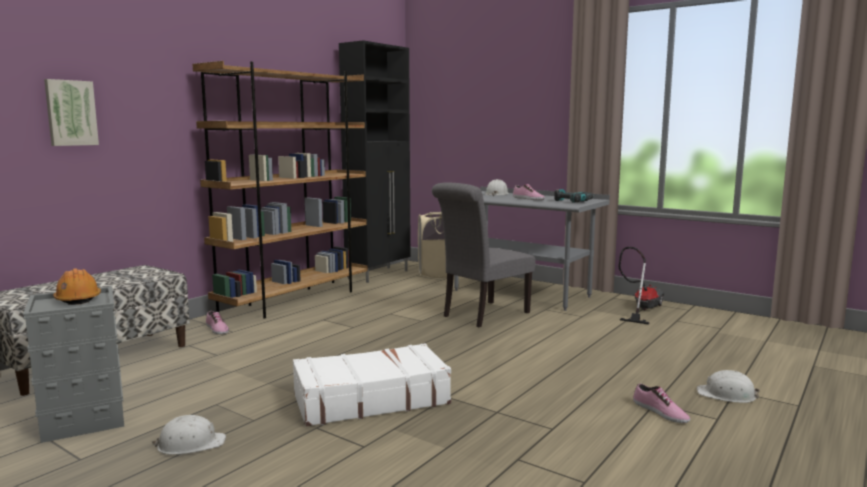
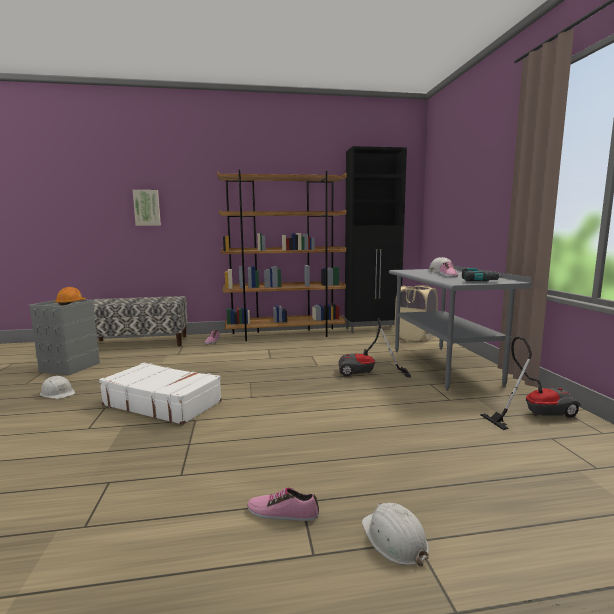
camera: 45 degrees right, 0 degrees up
grey chair [432,183,535,327] -> vacuum cleaner [339,318,411,377]
shoe [633,384,690,423] -> shoe turned 90 degrees clockwise [247,488,319,521]

